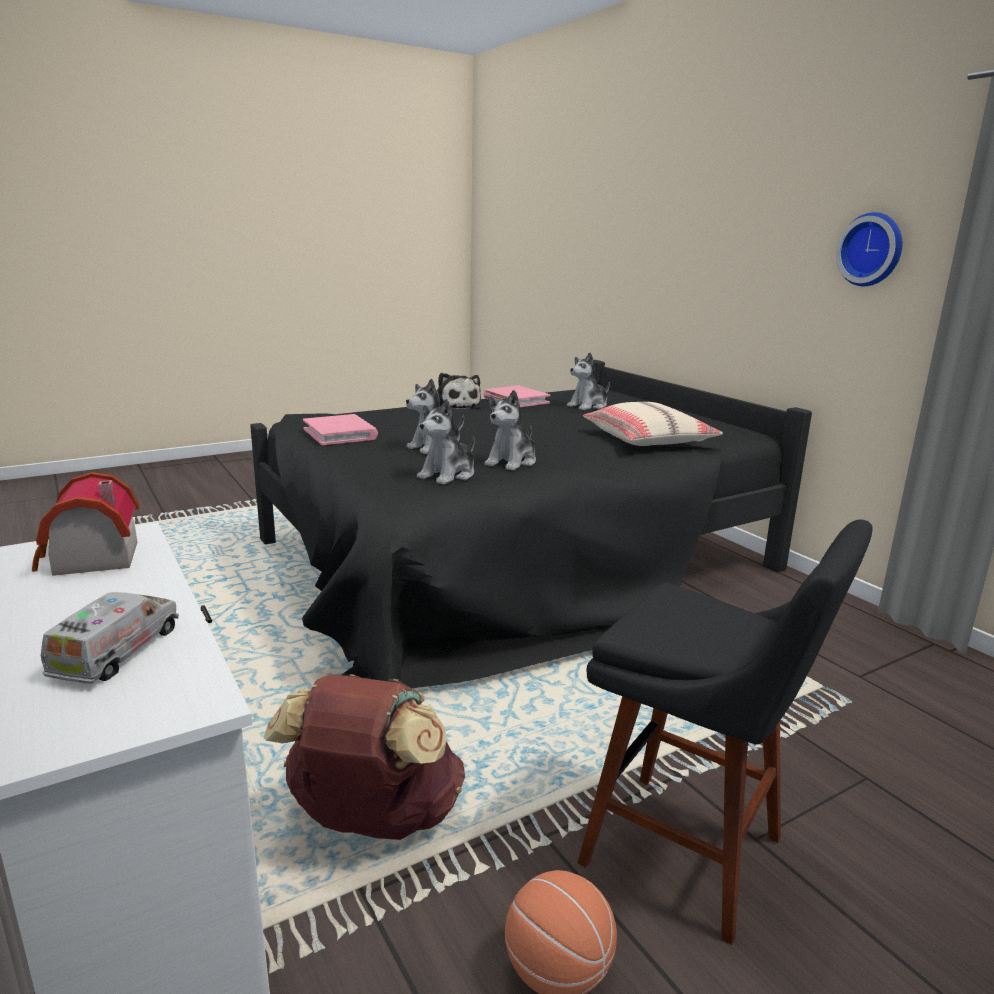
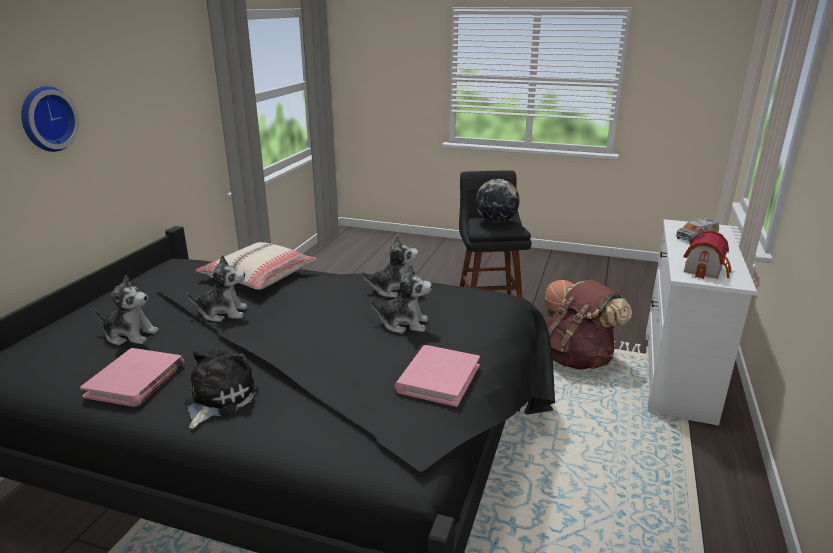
camera: 130 degrees left, 5 degrees up
plush toy [417,399,475,485] -> plush toy moved to [187,255,247,322]
wall clock [836,212,902,286] -> wall clock moved to [21,86,79,152]
none -> globe [475,179,520,223]

